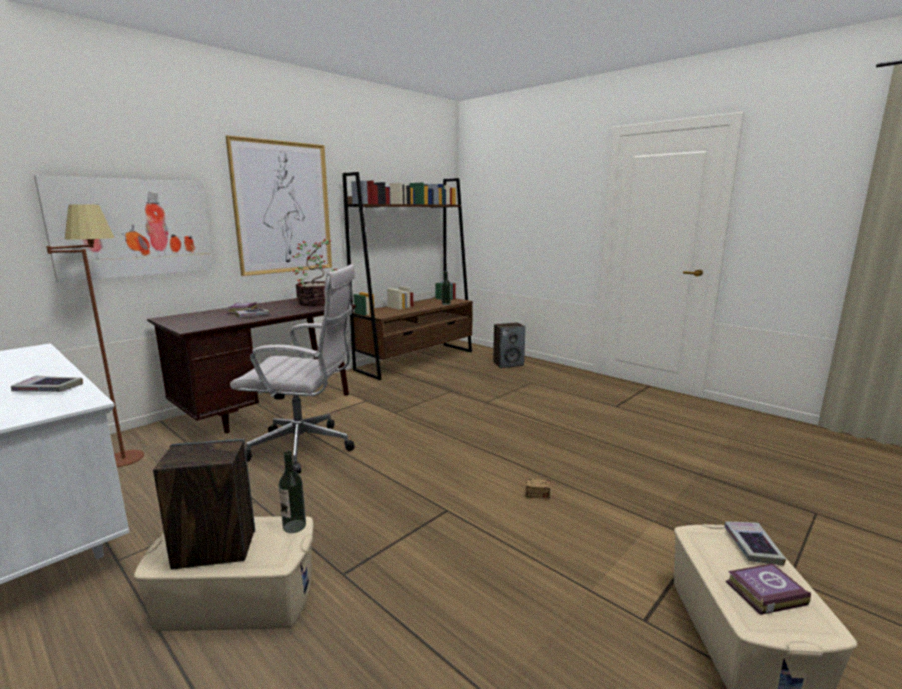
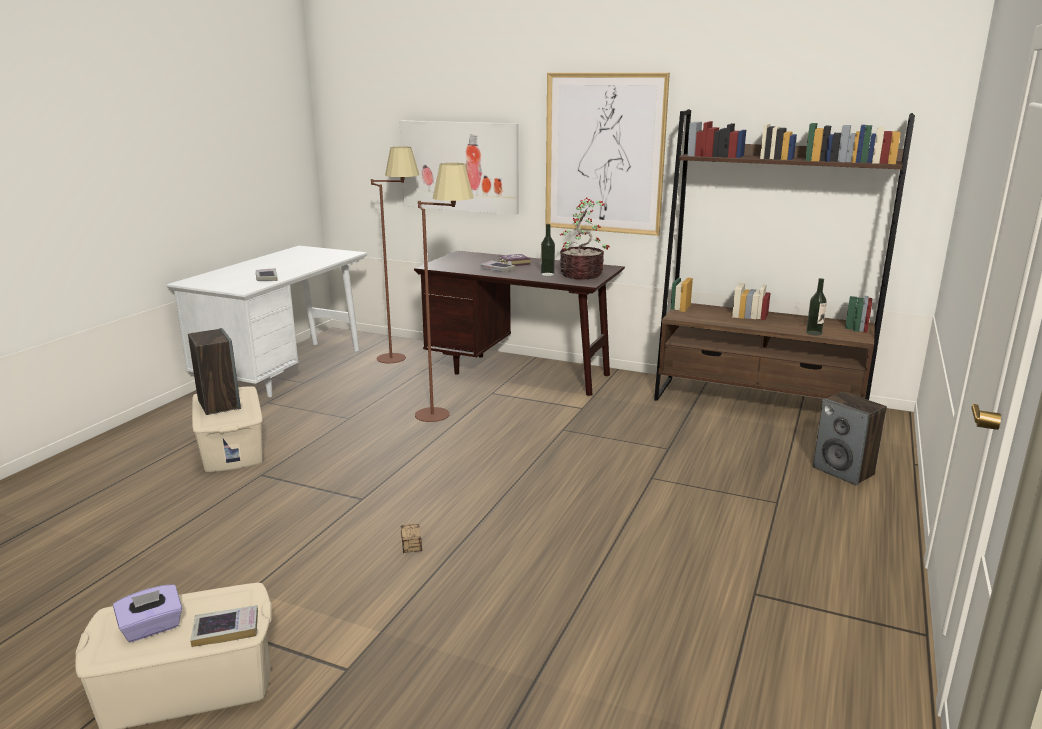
camera: 70 degrees right, 5 degrees up
white office chair [230,264,356,474] -> brown floor lamp [415,163,474,422]
bottle [278,451,306,533] -> bottle moved to [541,224,555,276]
book [726,563,811,615] -> purple tissue box [113,585,182,642]

